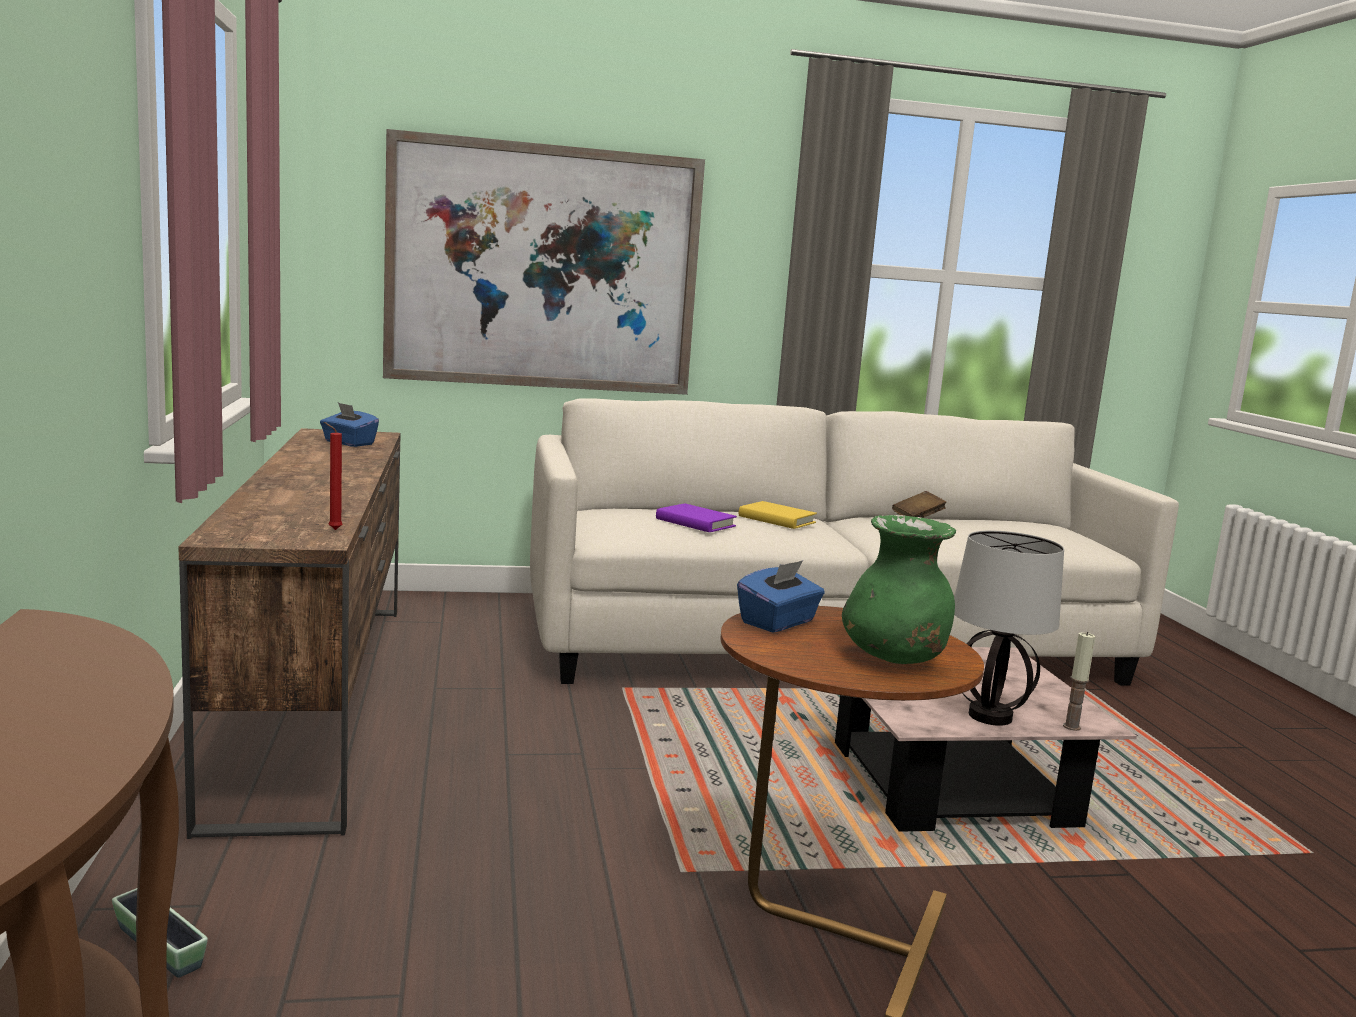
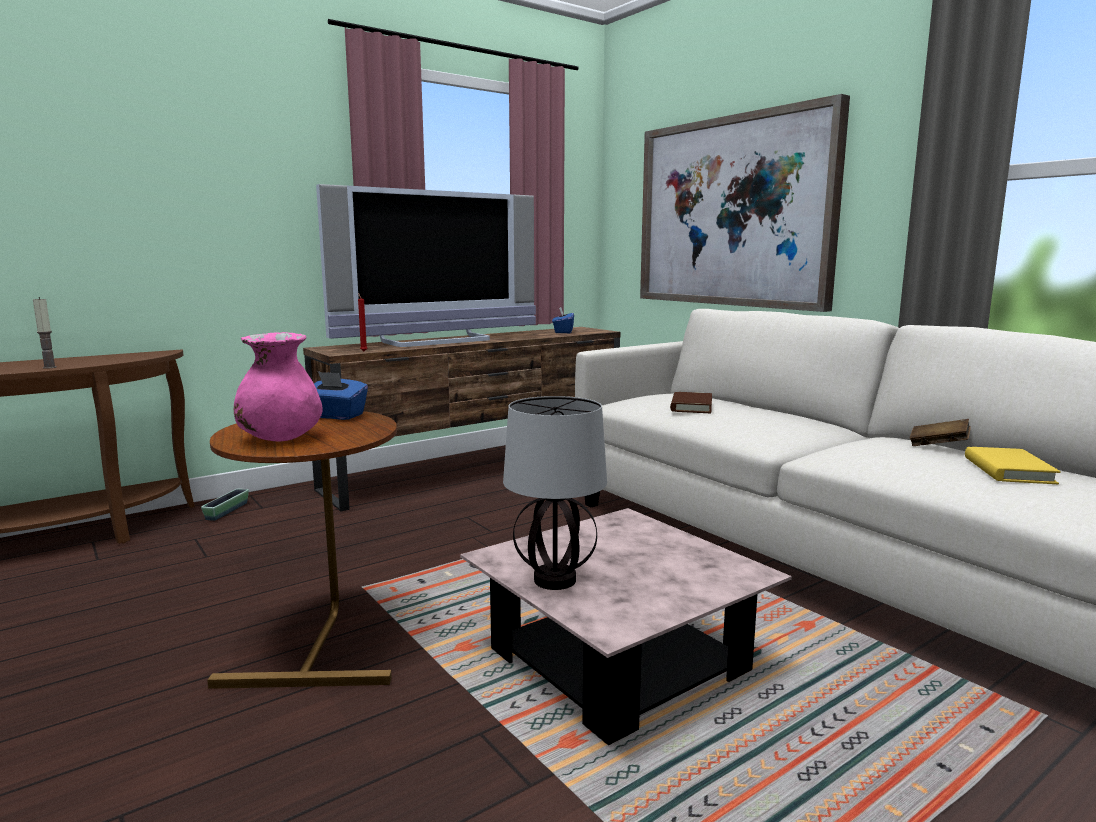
camera: 65 degrees right, 0 degrees up
purple book [656,503,737,532] -> brown book [670,392,712,413]
yellow book [739,501,817,529] -> yellow book moved to [965,447,1061,484]
green vase [842,515,956,664] -> pink vase [234,332,323,441]
candle [1063,632,1095,731] -> candle moved to [33,297,57,369]
none -> television [316,184,536,347]

